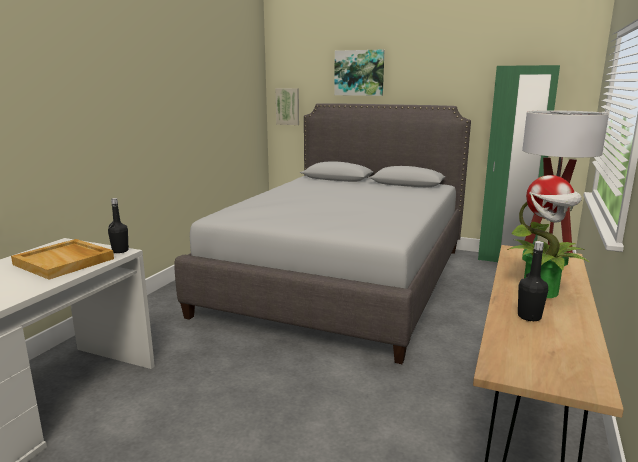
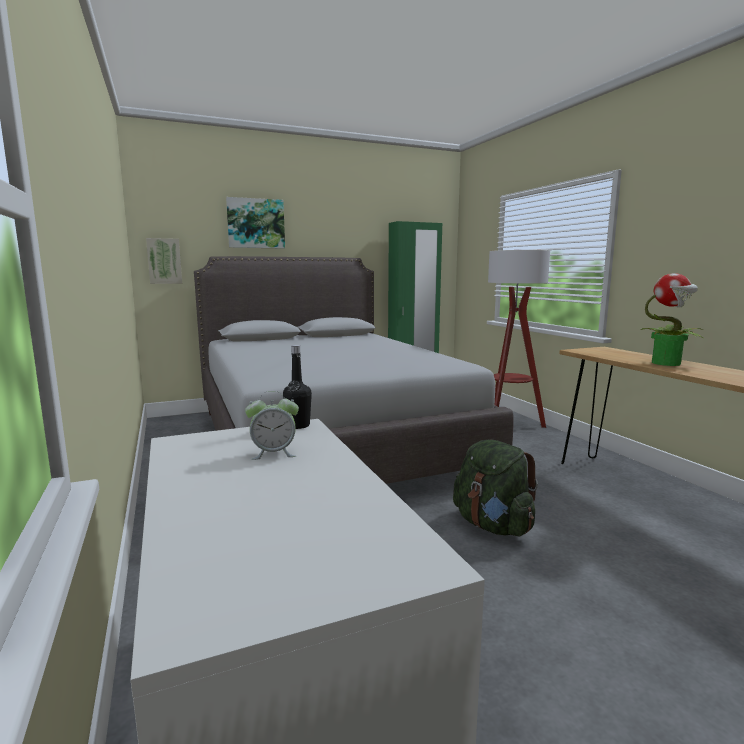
camera: 45 degrees left, 5 degrees down
beige tray [11,239,114,280] -> alarm clock [245,391,299,460]
black bottle [518,241,548,321] -> none
none -> green backpack [453,439,538,536]

